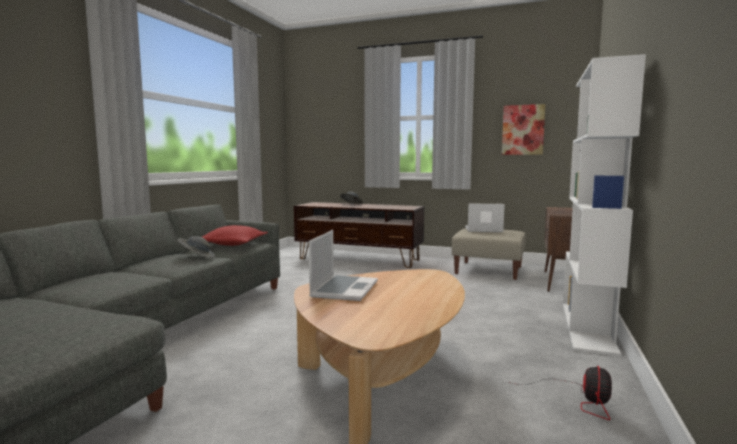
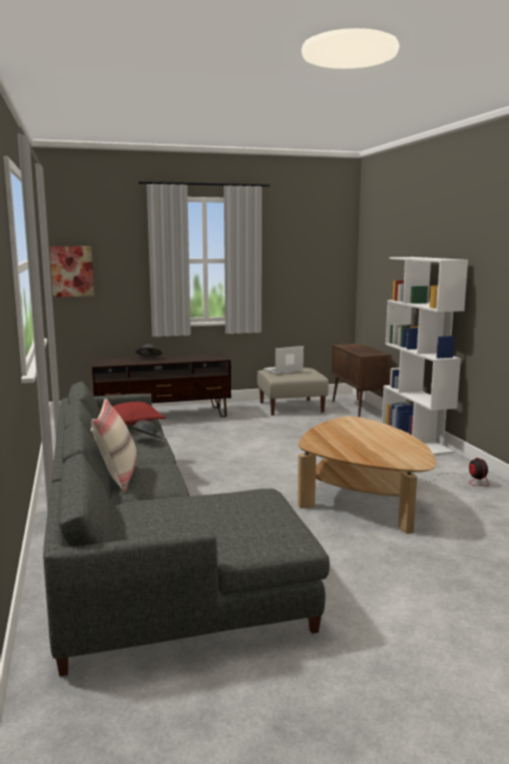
camera: 35 degrees left, 5 degrees up
laptop [309,230,378,301] -> none
picture [502,104,545,155] -> picture moved to [50,246,94,297]
none -> beige pillow [90,399,137,492]

